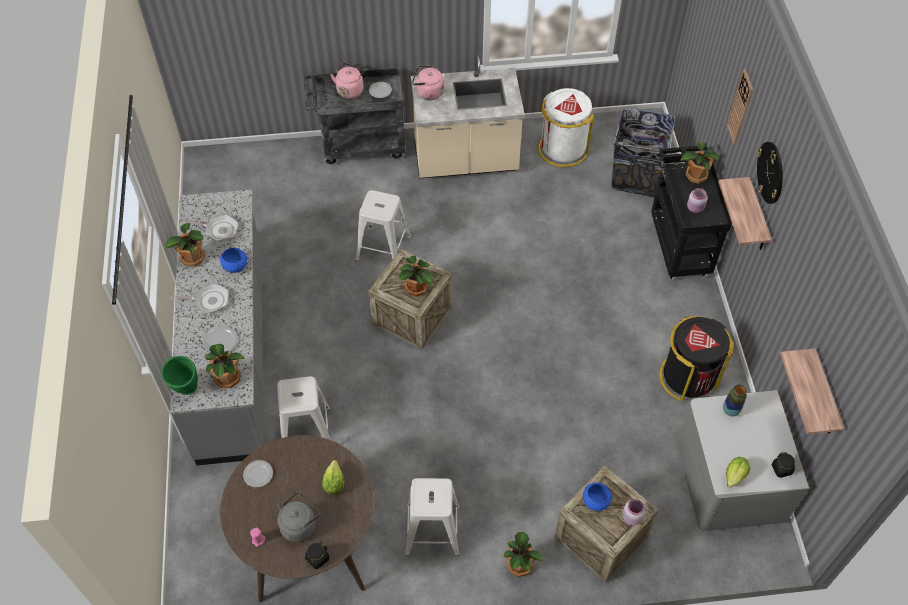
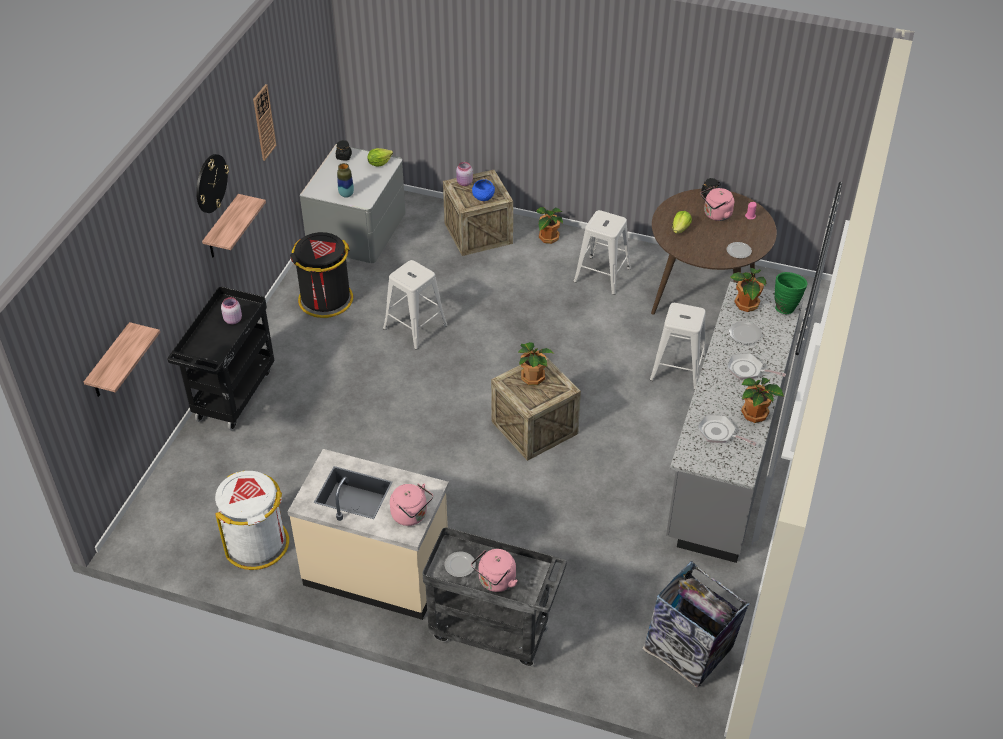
camera: 155 degrees left, 10 degrees down
blue bowl [220,248,248,273] -> none
grey kettle [277,492,321,542] -> pink kettle [701,186,734,221]
white stool [355,190,411,261] -> white stool moved to [383,260,448,350]
trash can [611,108,675,197] -> trash can moved to [642,561,750,687]
potted plant [680,142,718,184] -> none
wall clock [727,69,753,144] -> wall clock moved to [253,84,277,161]
shelf [780,348,844,434] -> shelf moved to [84,322,160,397]

